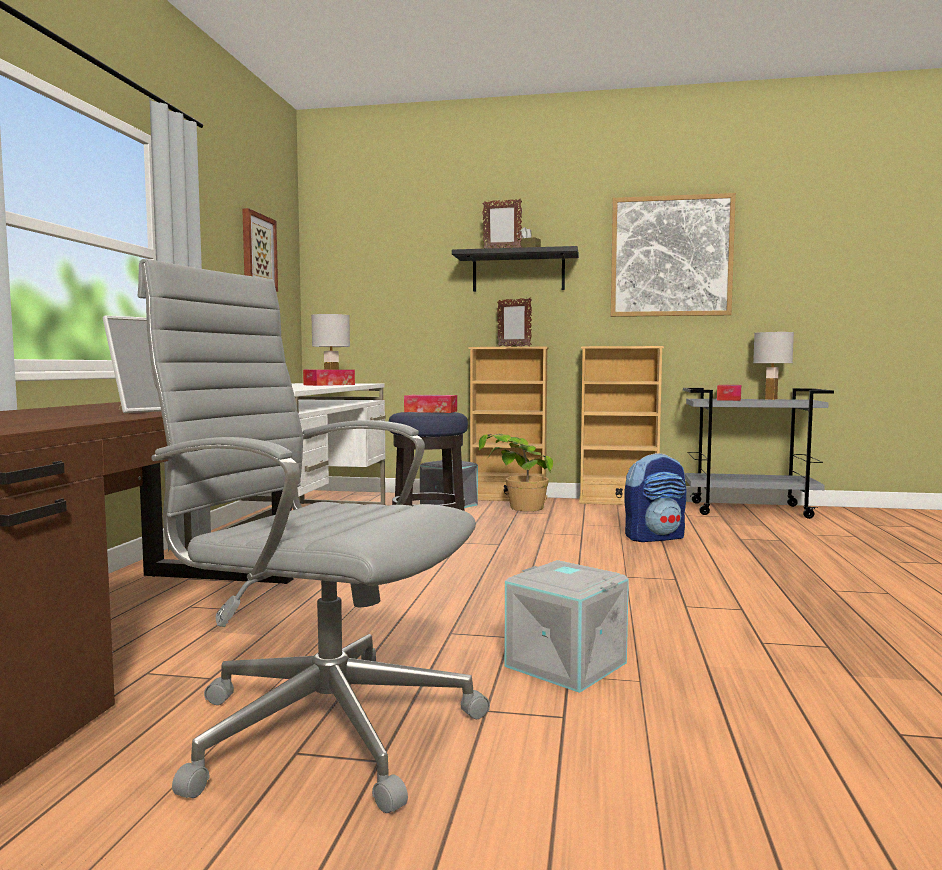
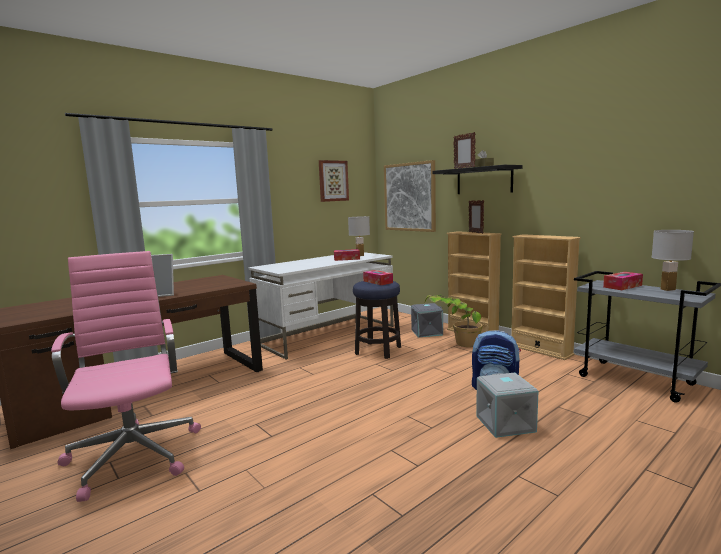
camera: 40 degrees right, 5 degrees up
grey office chair [138,259,490,813] -> pink office chair [51,251,201,502]
grey storage box [504,560,629,693] -> grey storage box moved to [476,373,539,438]
picture [611,193,736,317] -> picture moved to [384,160,436,232]

